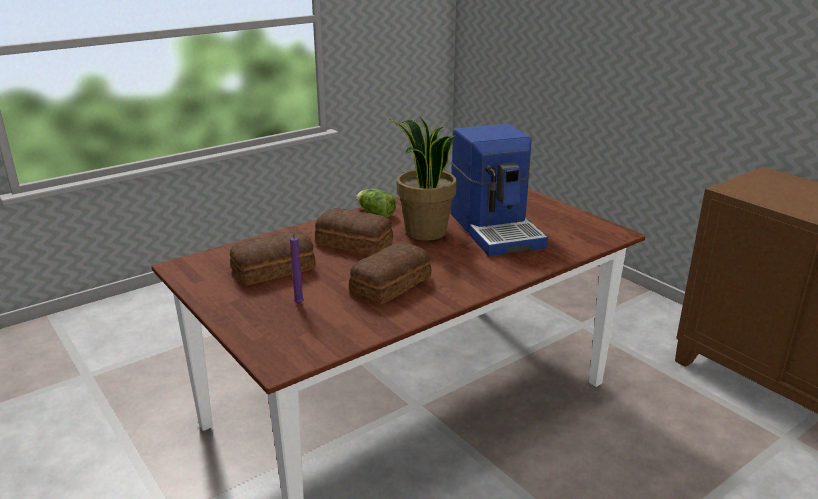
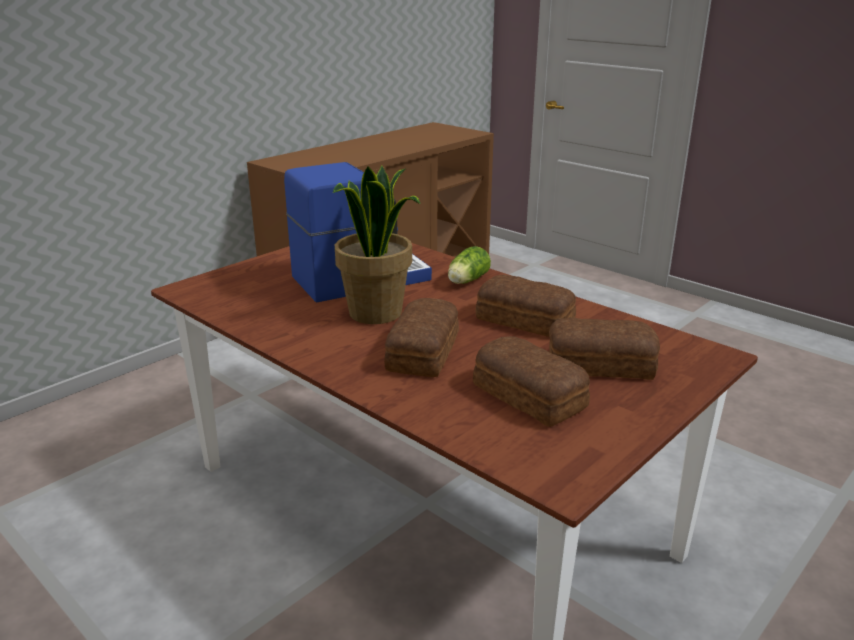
camera: 100 degrees left, 0 degrees up
purple candle [290,228,304,304] -> bread [549,318,660,380]
lettuce [356,189,397,218] -> lettuce moved to [448,246,491,284]

